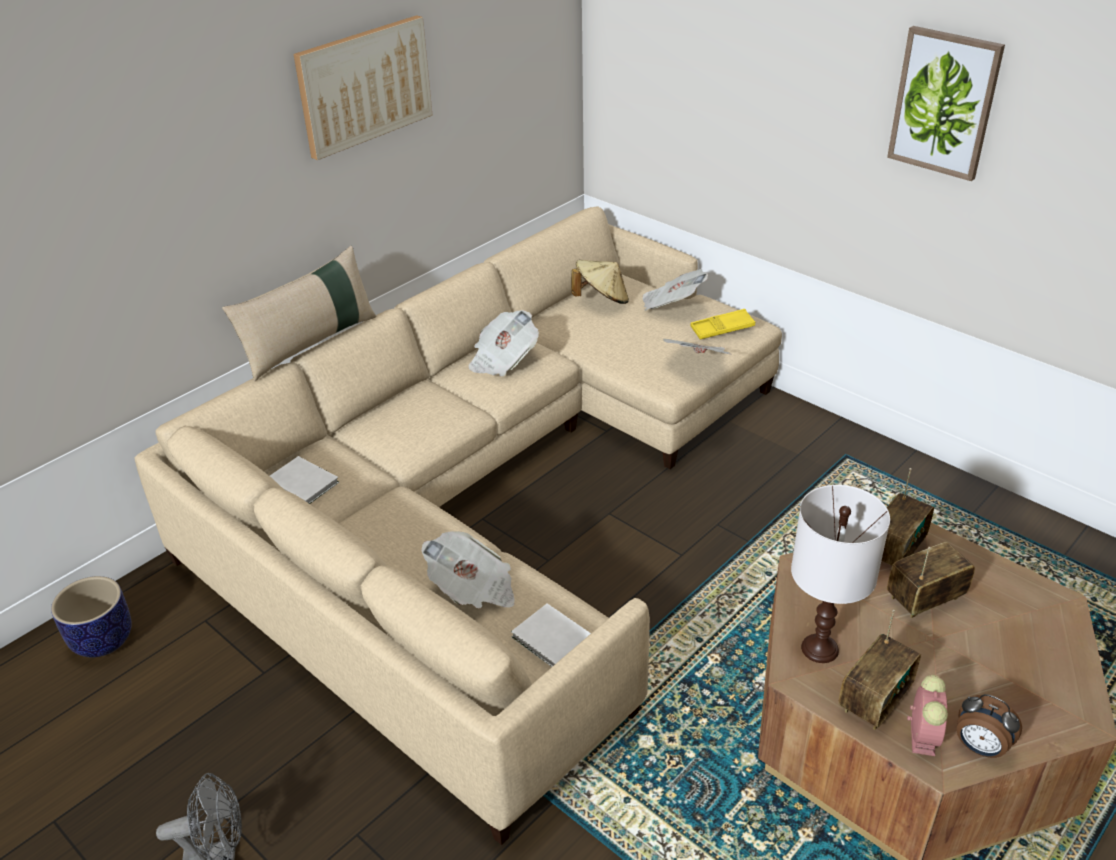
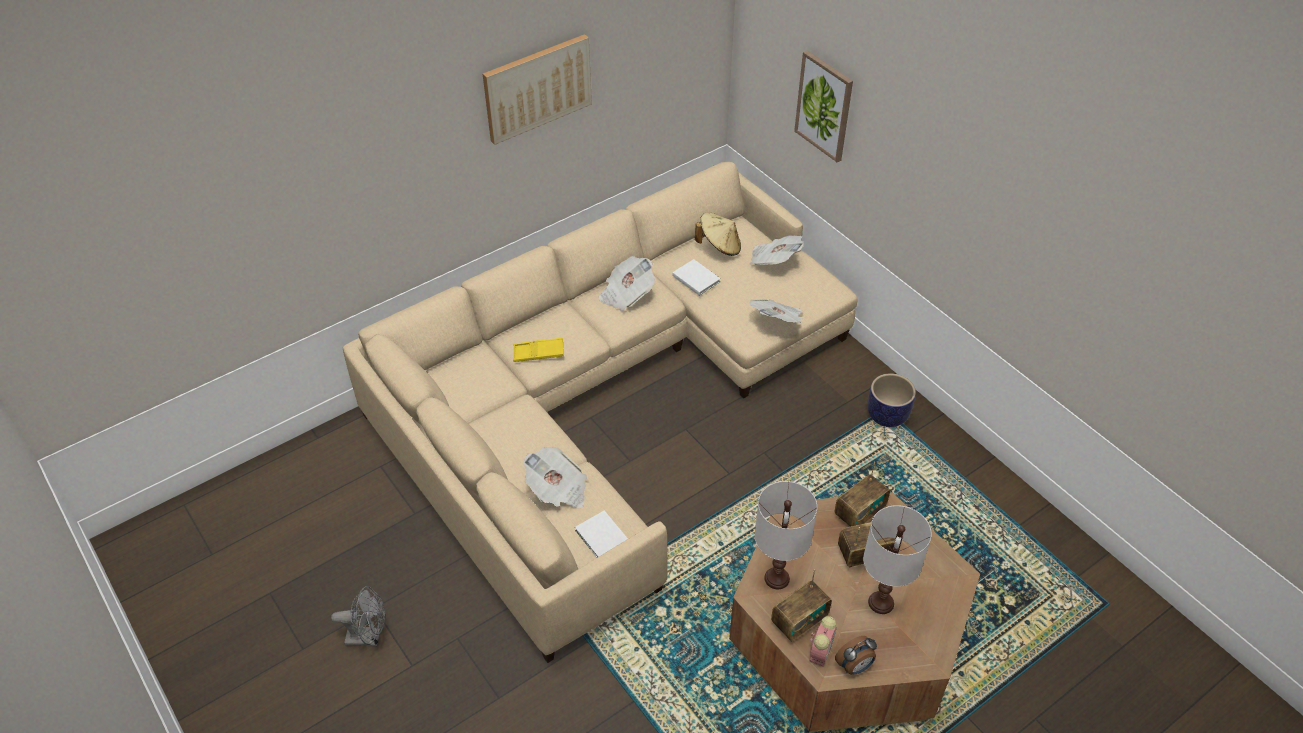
camera: 10 degrees right, 10 degrees up
planter [51,576,131,657] -> planter moved to [868,373,916,427]
beige pillow [222,246,377,381] -> none
white book [270,456,339,504] -> white book moved to [672,259,721,296]
yellow tray [690,309,755,339] -> yellow tray moved to [513,338,564,362]
picture [887,26,1005,181] -> picture moved to [794,51,853,163]
alarm clock [957,694,1022,758] -> alarm clock turned 75 degrees counterclockwise [835,636,877,675]
none -> white table lamp [863,505,932,614]

